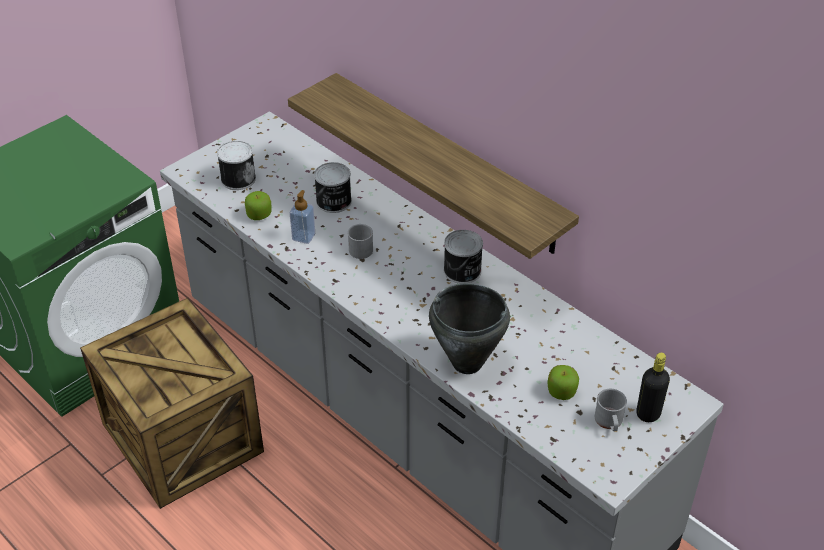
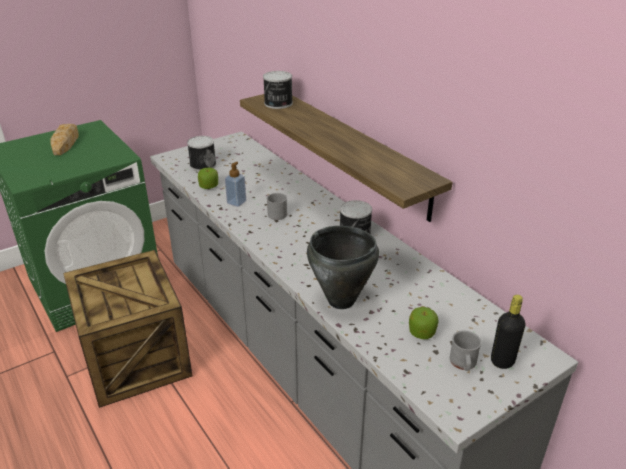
camera: 10 degrees right, 10 degrees down
can [314,162,352,213] -> can moved to [263,71,293,109]
none -> bread [51,124,79,155]

